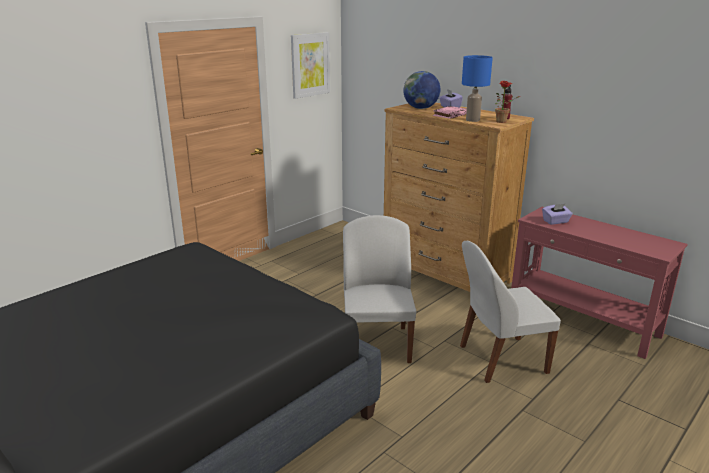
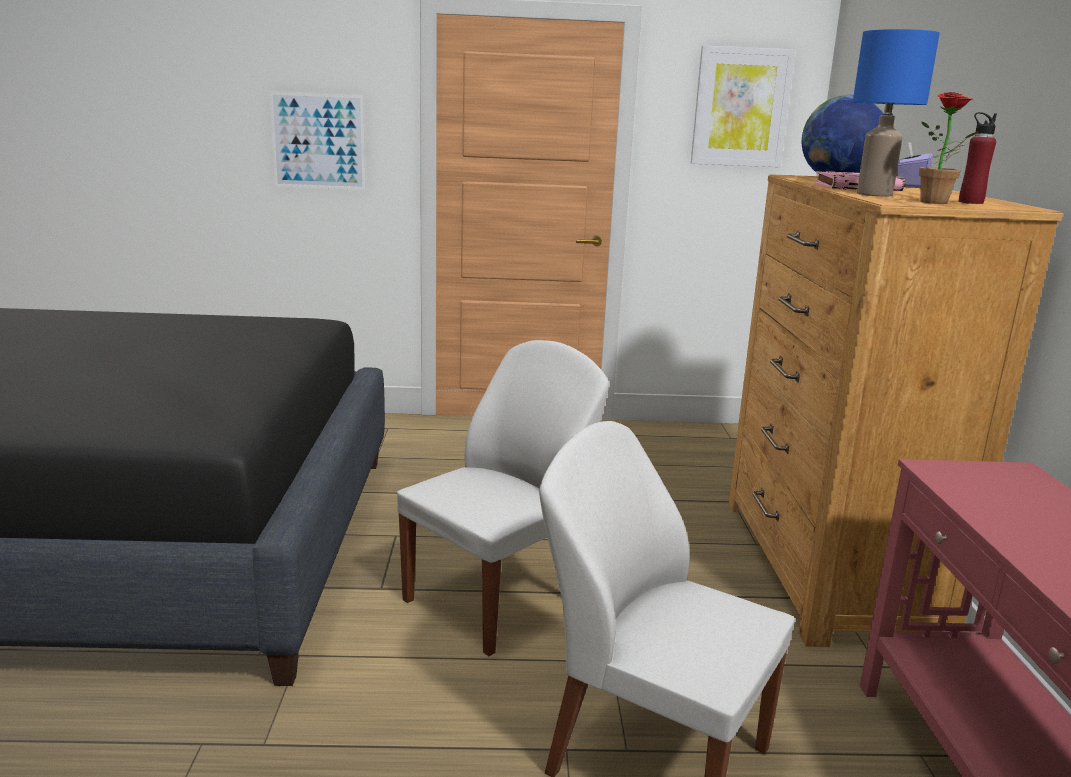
camera: 45 degrees right, 5 degrees down
purple tissue box [542,204,573,225] -> none
none -> picture [270,91,366,190]

